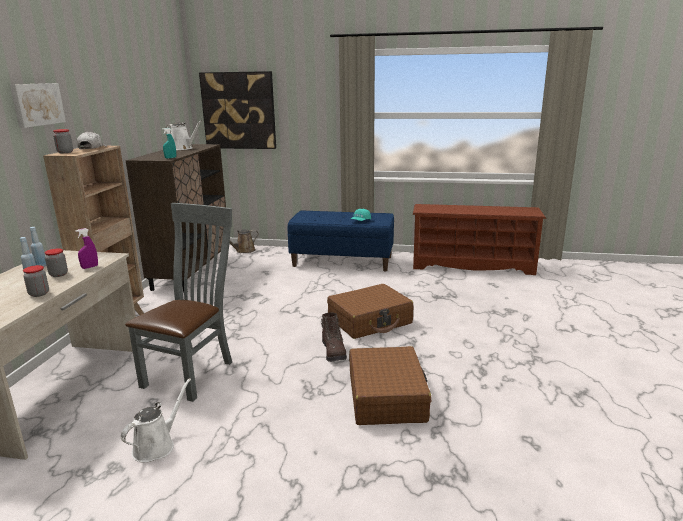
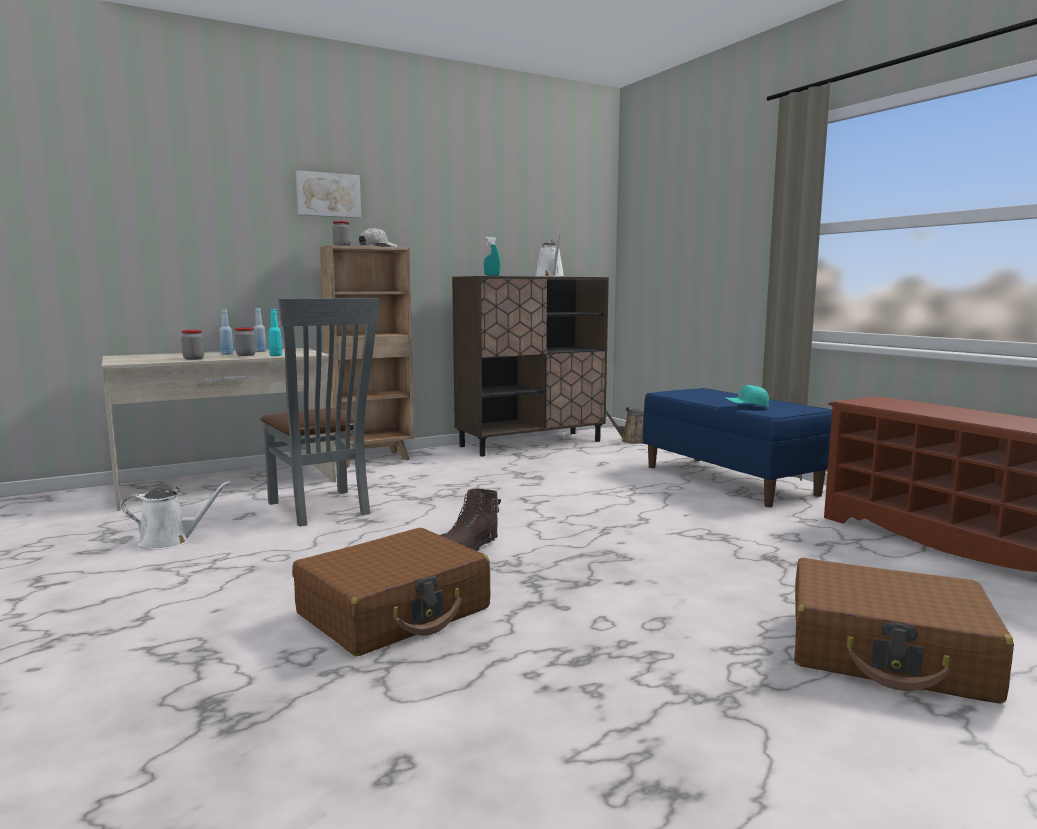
camera: 50 degrees right, 10 degrees down
purple spray bottle [75,228,98,269] -> turquoise bottle [268,309,282,356]
grey chair [125,203,232,402] -> grey chair turned 75 degrees clockwise [260,298,379,527]
picture [199,71,276,149] -> none
brown suitcase [327,284,413,339] -> brown suitcase moved to [794,558,1014,704]

